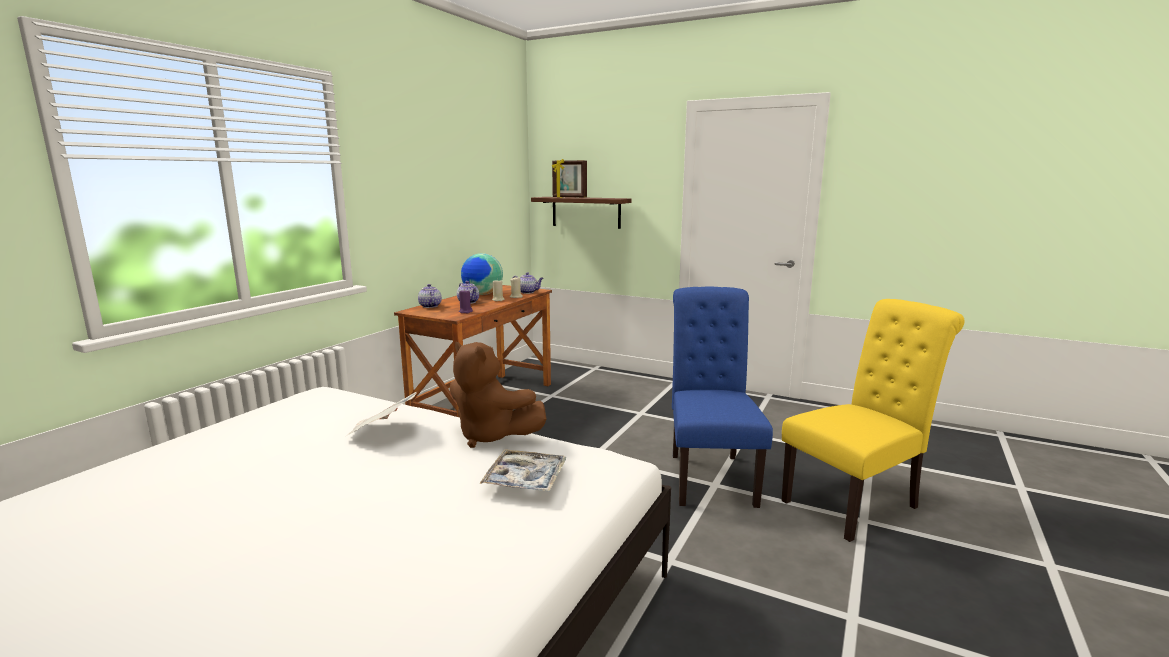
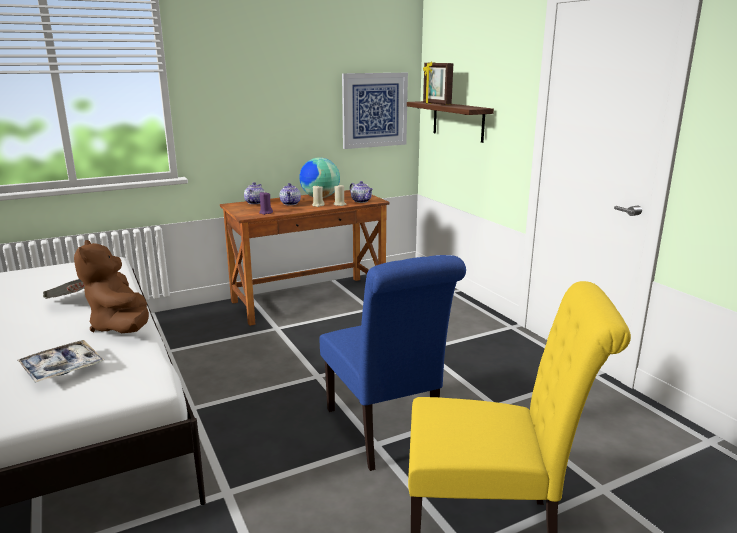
camera: 35 degrees right, 5 degrees up
blue chair [672,287,773,508] -> blue chair turned 120 degrees clockwise [320,255,466,471]
none -> picture [342,73,408,149]

